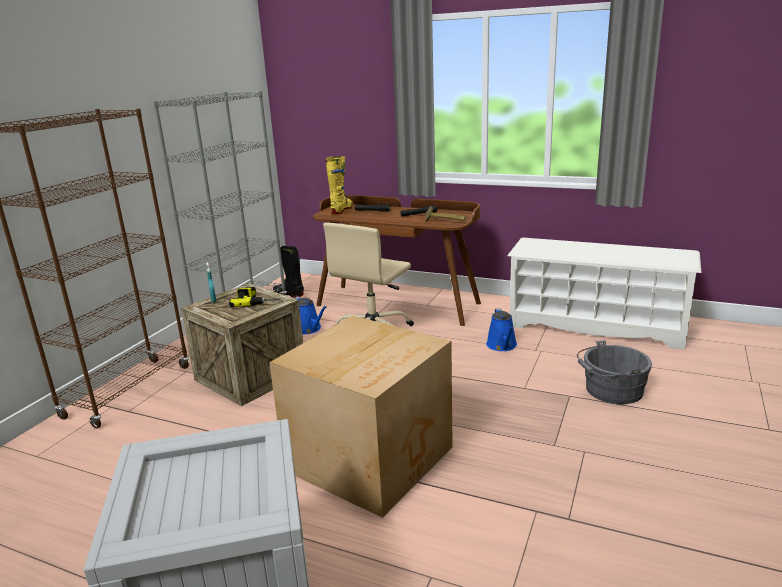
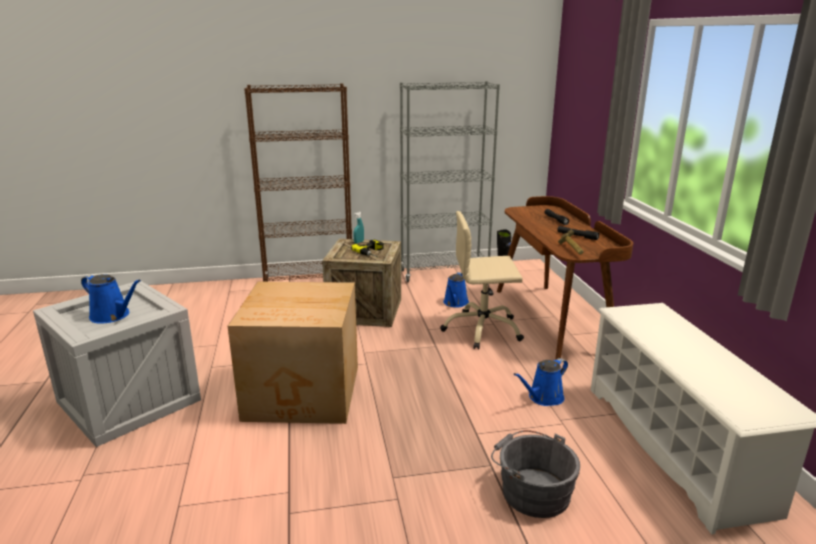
camera: 55 degrees right, 0 degrees up
yellow boot [326,156,353,214] -> none
none -> blue watering can [81,274,141,324]

